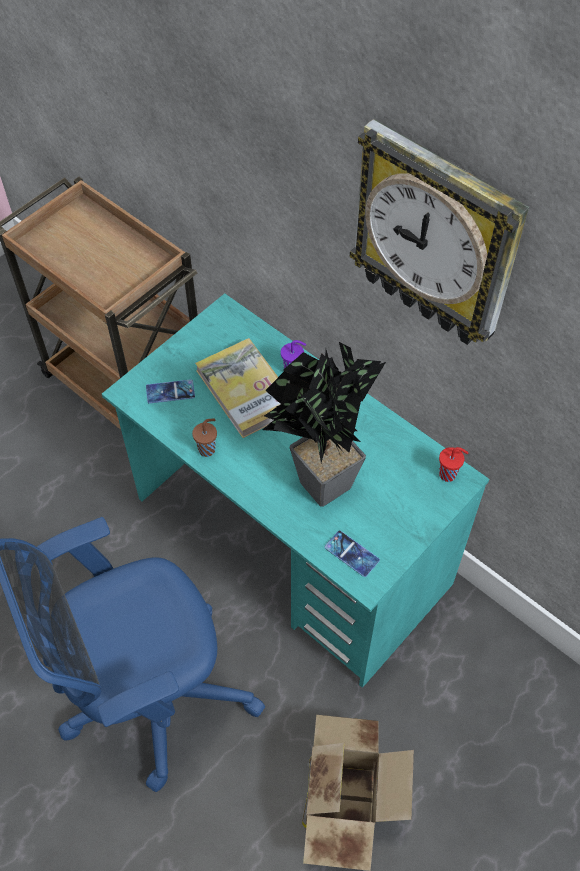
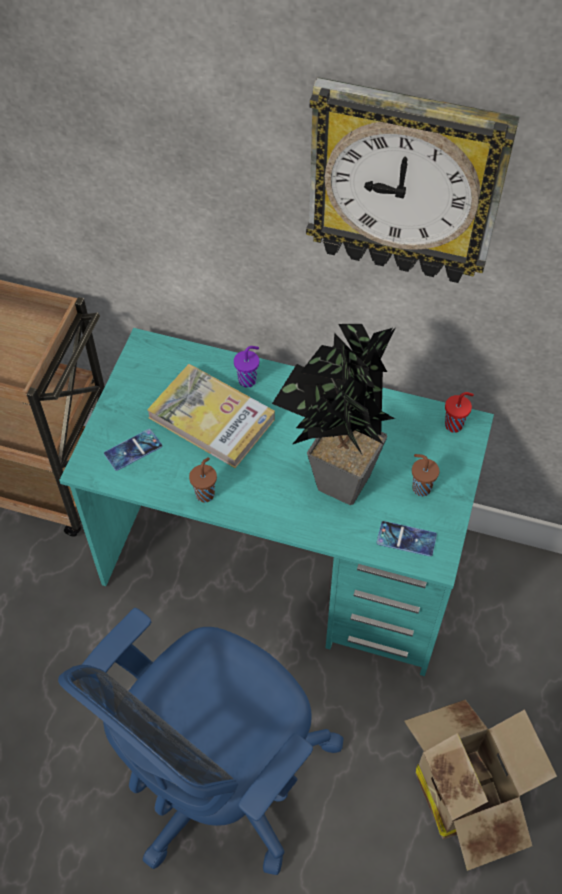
camera: 25 degrees left, 0 degrees up
none -> brown cup [412,454,440,496]

